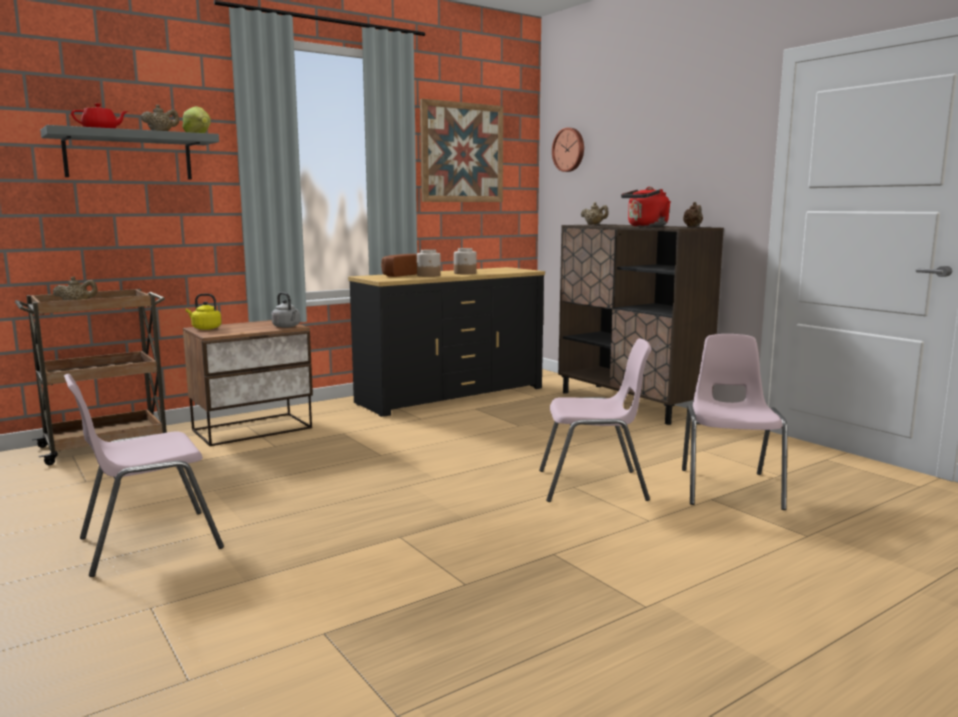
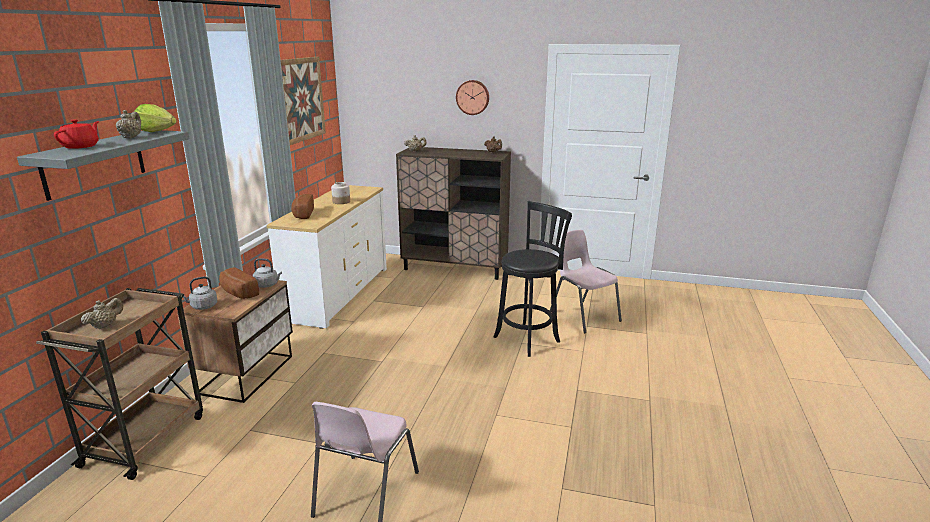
camera: 40 degrees left, 10 degrees up
yellow kettle [186,294,221,330] -> grey kettle [183,277,217,310]
black dresser [348,267,545,417] -> white dresser [267,185,387,329]
jar [417,249,441,277] -> none
pink chair [539,339,652,502] -> black stool [493,201,572,357]
wall clock [552,128,584,172] -> wall clock moved to [456,80,489,115]
red kettle [621,187,671,227] -> none
none -> bread [219,267,259,299]

